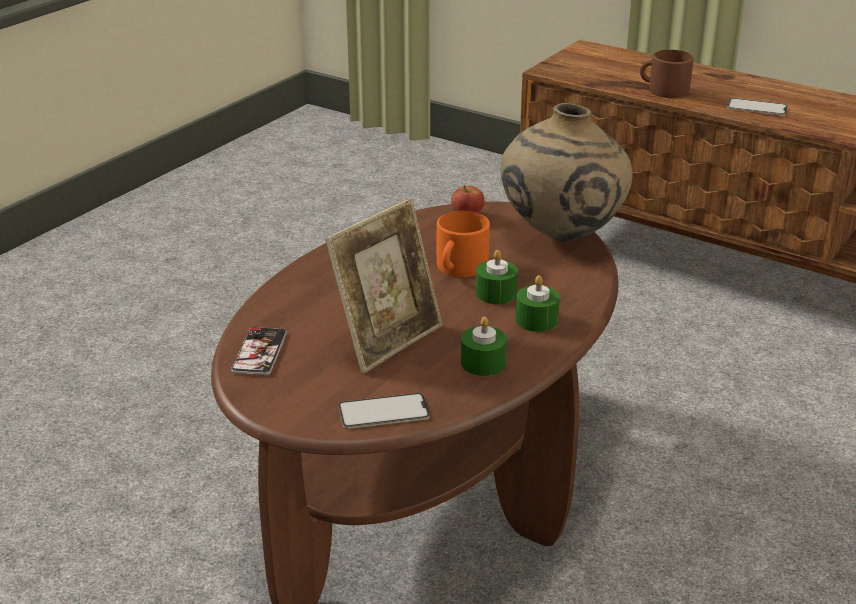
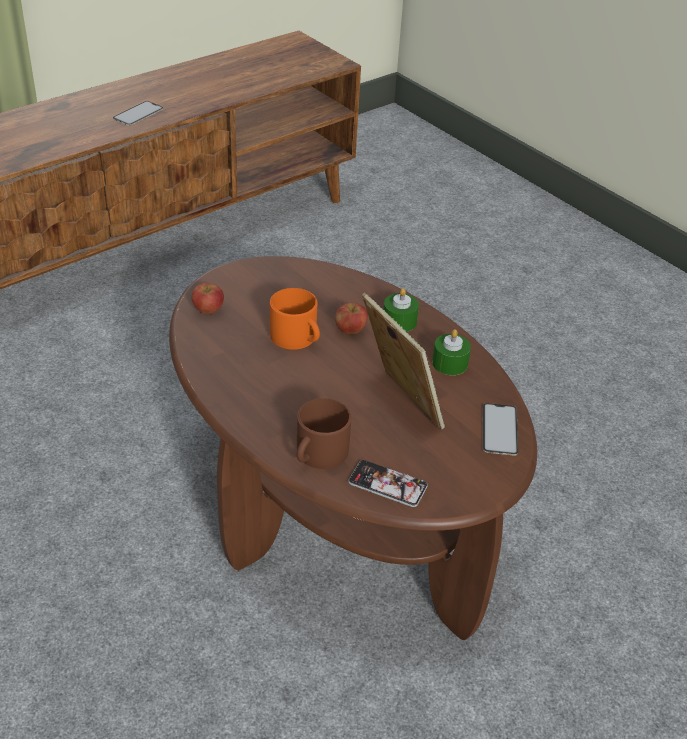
camera: 75 degrees left, 10 degrees up
green candle [476,250,518,304] -> apple [335,303,368,334]
beige vase [500,103,632,241] -> none
brown mug [640,50,694,98] -> brown mug moved to [297,398,352,469]

